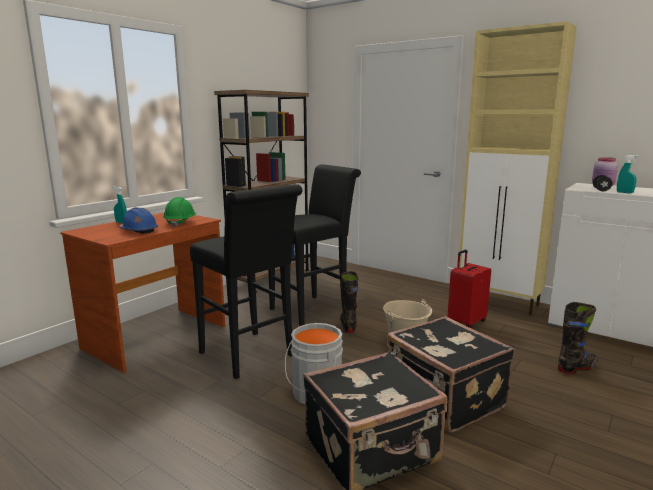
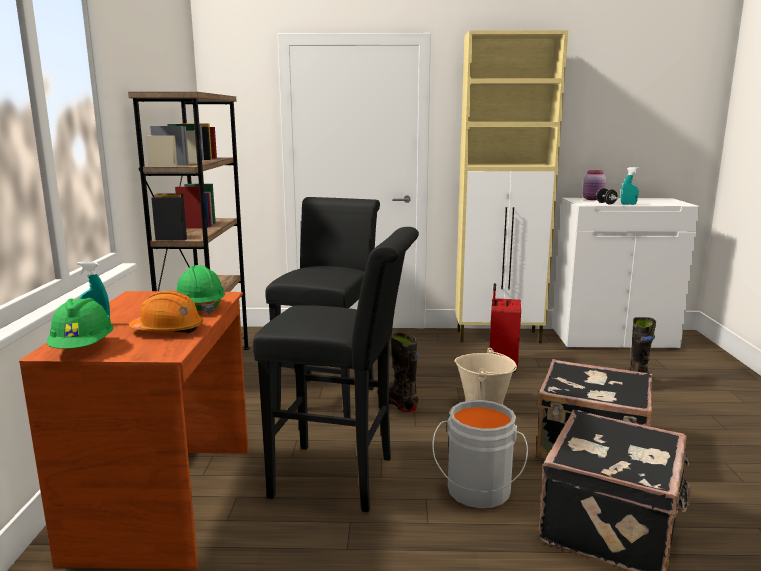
camera: 35 degrees left, 0 degrees up
blue hard hat [119,207,158,234] -> orange hard hat [129,291,203,333]
none -> green hard hat [47,298,113,349]

